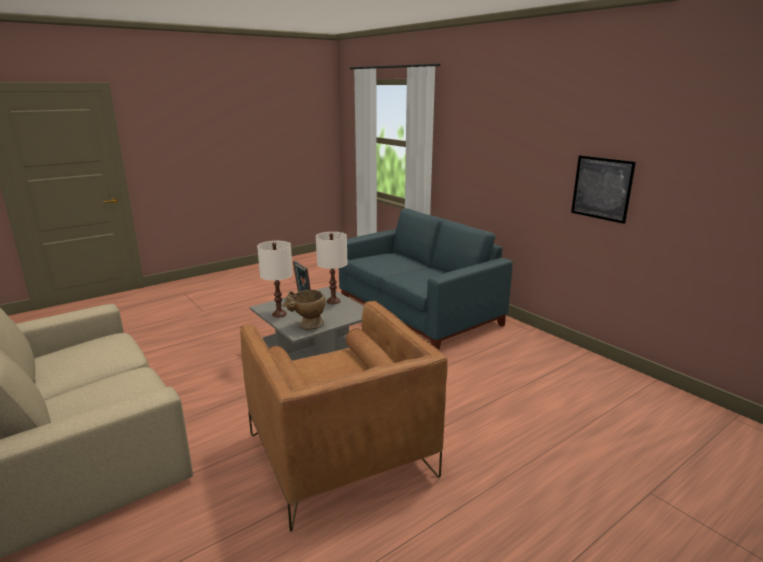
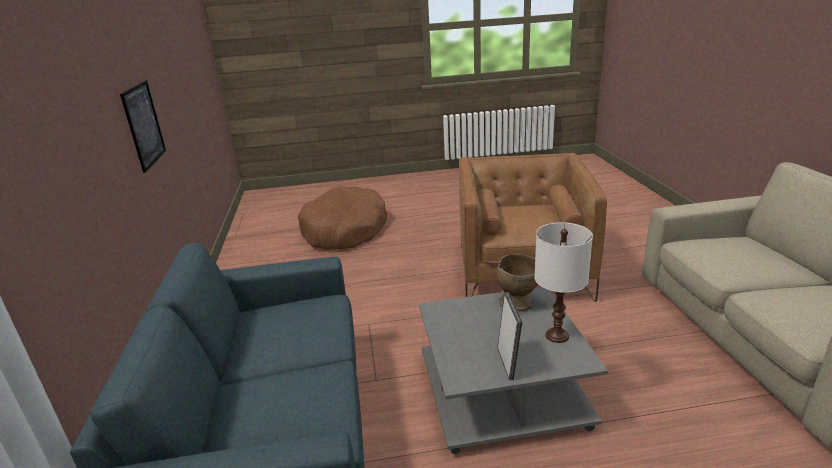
camera: 150 degrees left, 5 degrees up
white table lamp [316,232,348,304] -> none
none -> brown dog bed [298,186,387,249]

